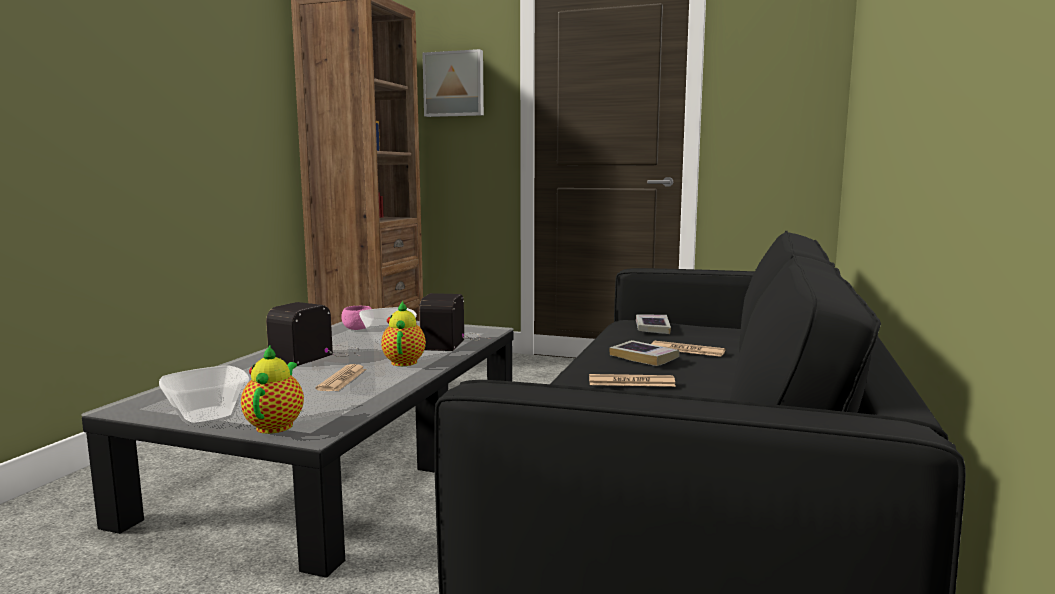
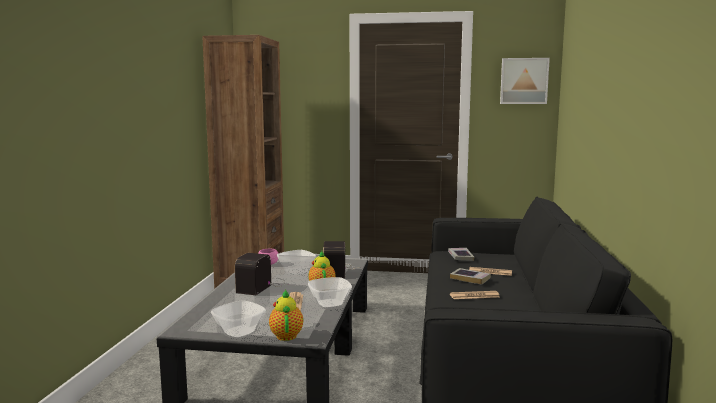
camera: 10 degrees left, 0 degrees up
picture [422,49,484,117] -> picture moved to [500,58,550,104]
none -> bowl [308,277,352,309]

